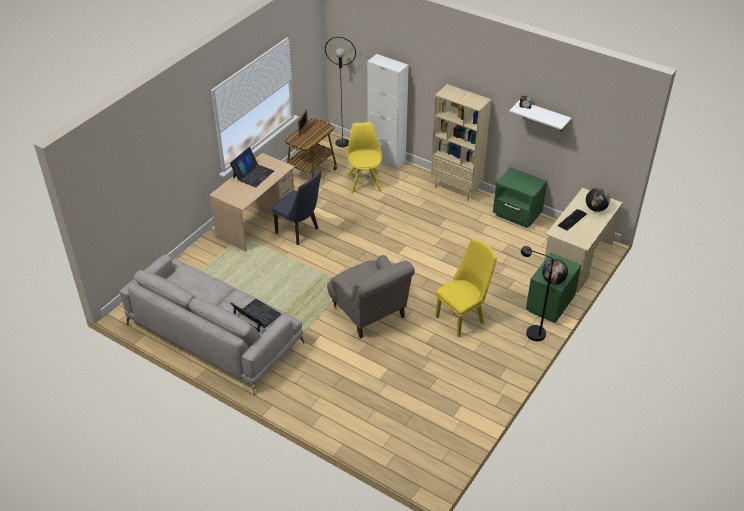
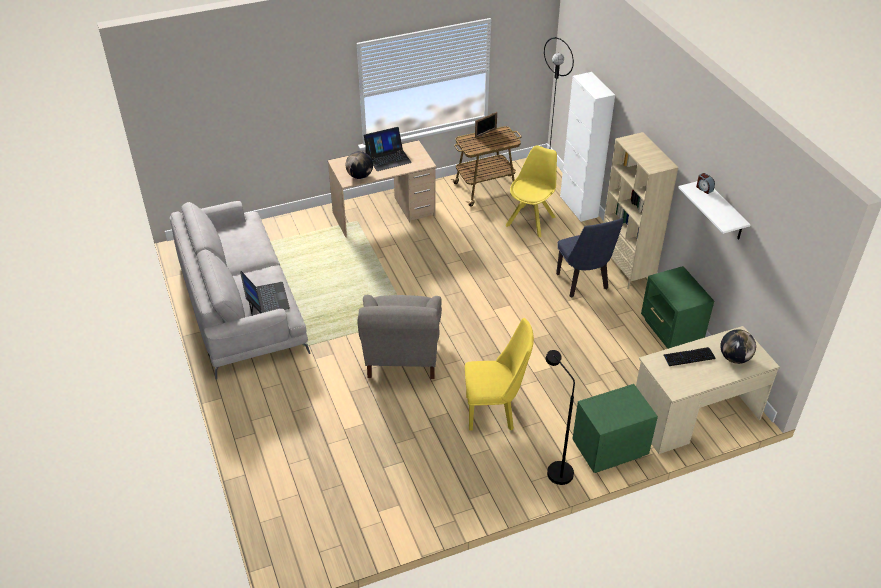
camera: 35 degrees right, 0 degrees up
blue chair [272,171,321,245] -> blue chair moved to [556,218,624,298]
globe [542,259,568,284] -> globe moved to [345,151,373,179]

